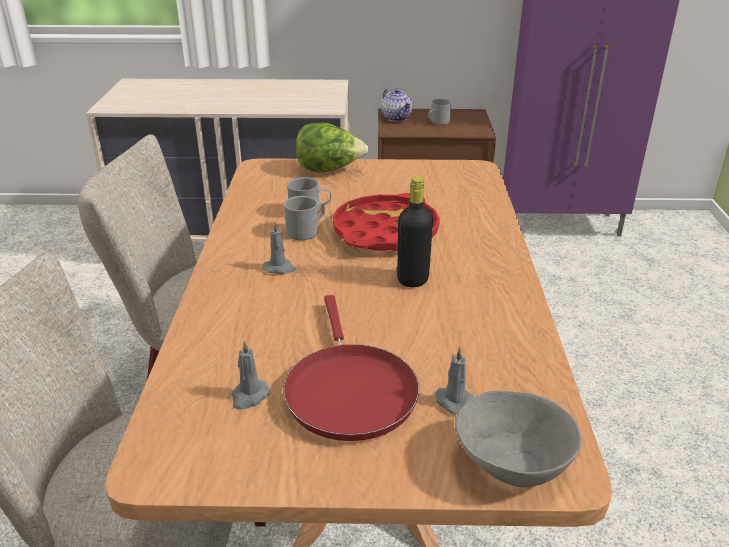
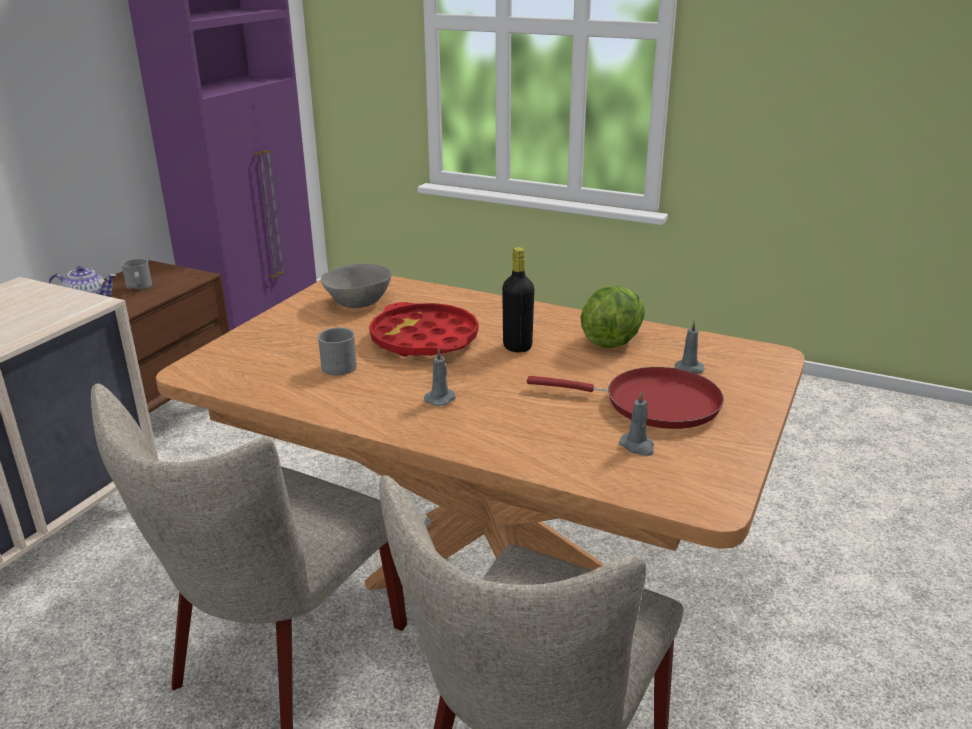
camera: 65 degrees left, 5 degrees down
grey mug [284,196,325,240] -> none
lettuce [296,122,368,173] -> lettuce moved to [580,286,645,348]
grey bowl [455,391,581,487] -> grey bowl moved to [321,264,391,308]

